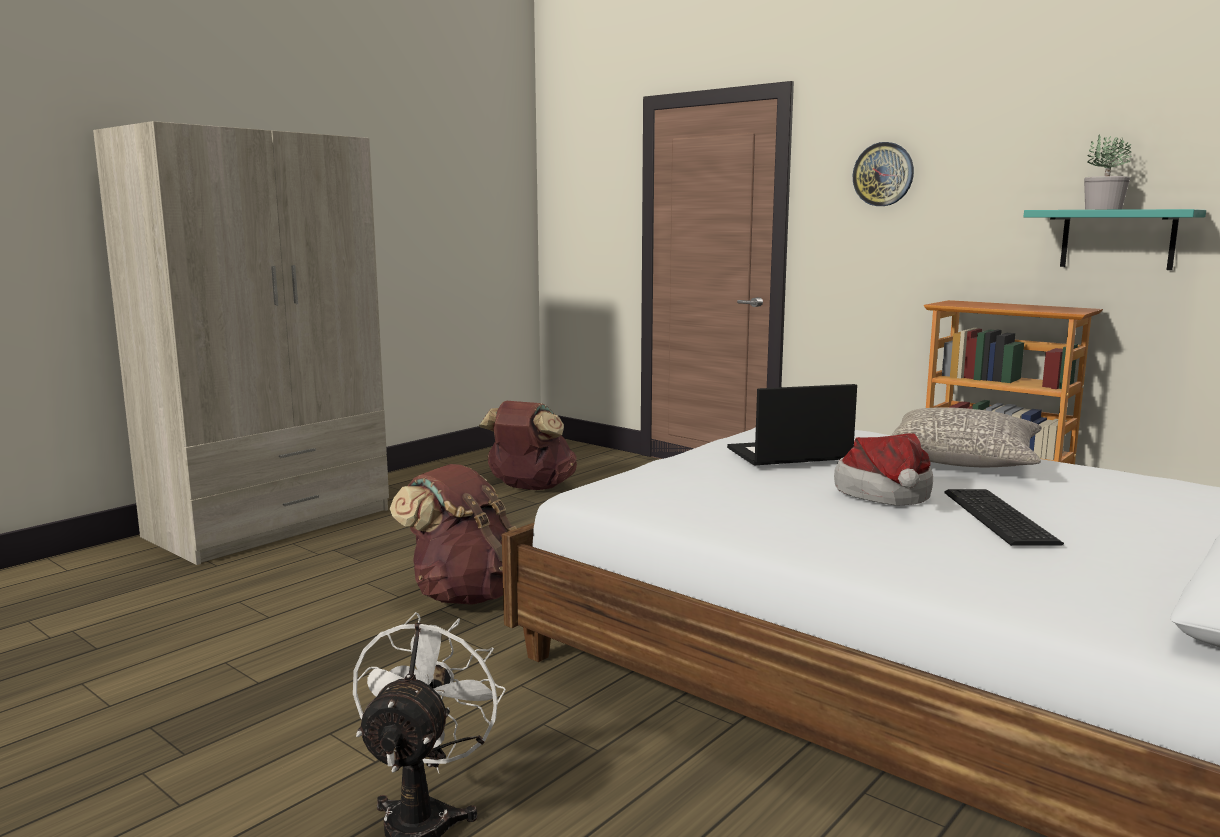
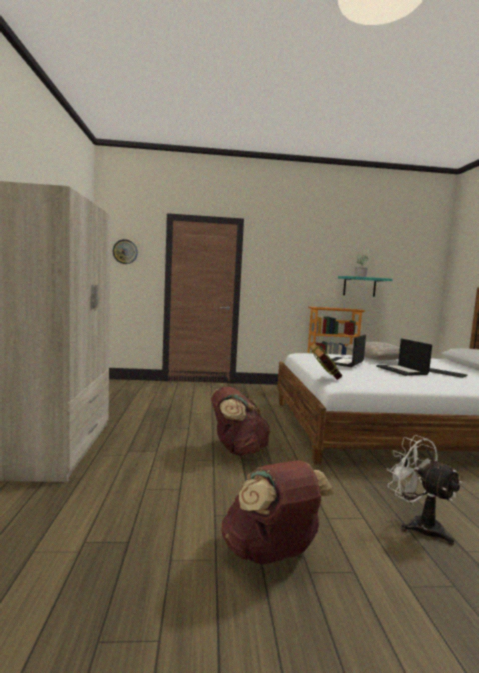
camera: 45 degrees left, 5 degrees down
brown backpack [479,401,577,490] -> brown backpack moved to [221,460,336,565]
hat [834,434,933,506] -> laptop [376,339,432,376]
wall clock [853,142,914,206] -> wall clock moved to [113,239,138,264]
none -> book [310,343,342,380]

